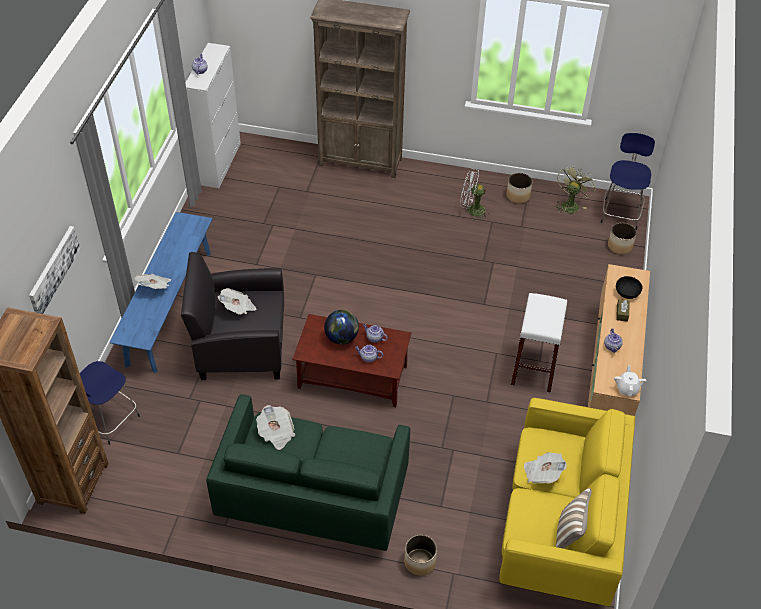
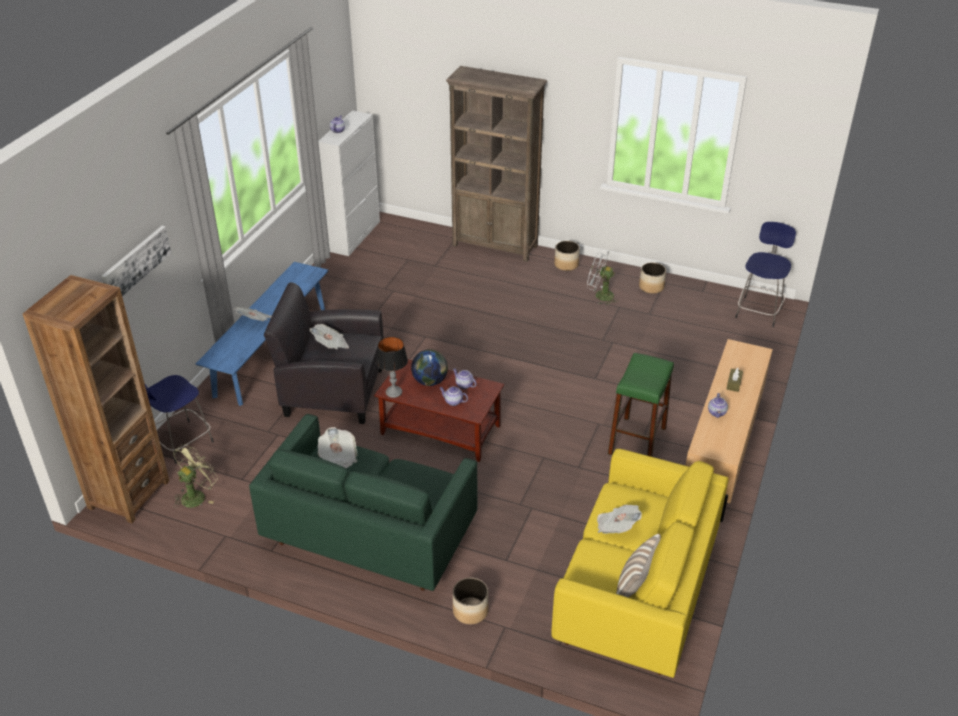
camera: 10 degrees right, 10 degrees down
white stool [511,293,567,393] -> green stool [608,353,674,457]
green fan [555,165,597,214] -> green fan moved to [173,444,218,508]
planter [608,223,637,255] -> planter moved to [554,241,580,271]
white teapot [614,365,646,396] -> none
black bowl [616,276,643,299] -> none
none -> table lamp [376,337,408,398]

